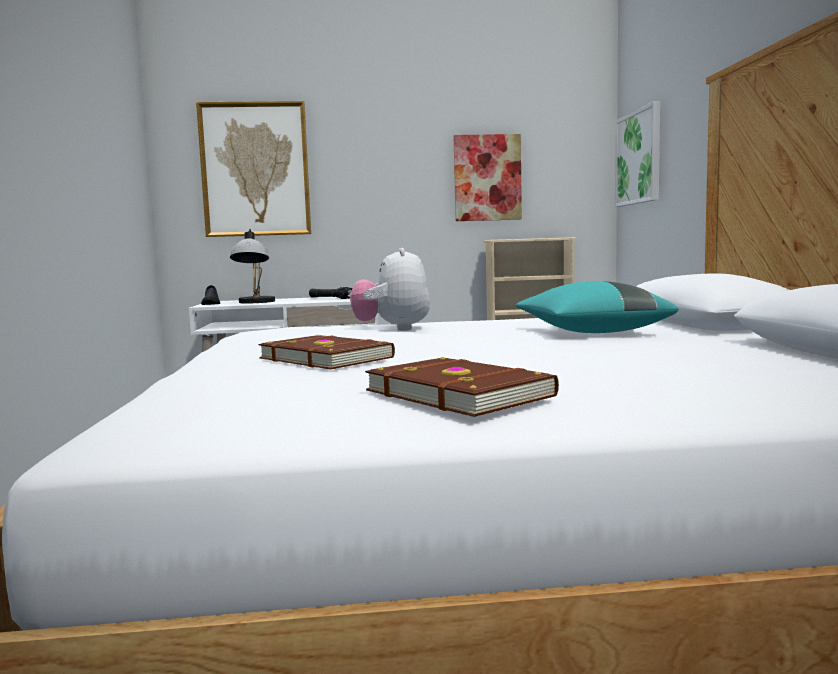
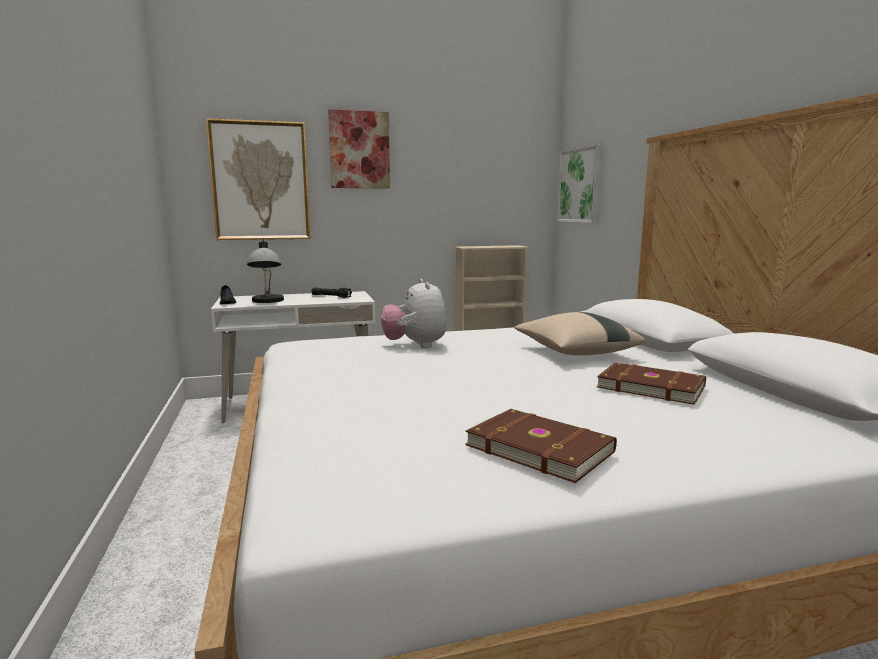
camera: 10 degrees left, 5 degrees up
brown book [259,335,395,370] -> brown book moved to [597,363,706,405]
picture [453,134,522,221] -> picture moved to [328,109,390,189]
turquoise pillow [516,281,678,333] -> beige pillow [514,312,645,355]

